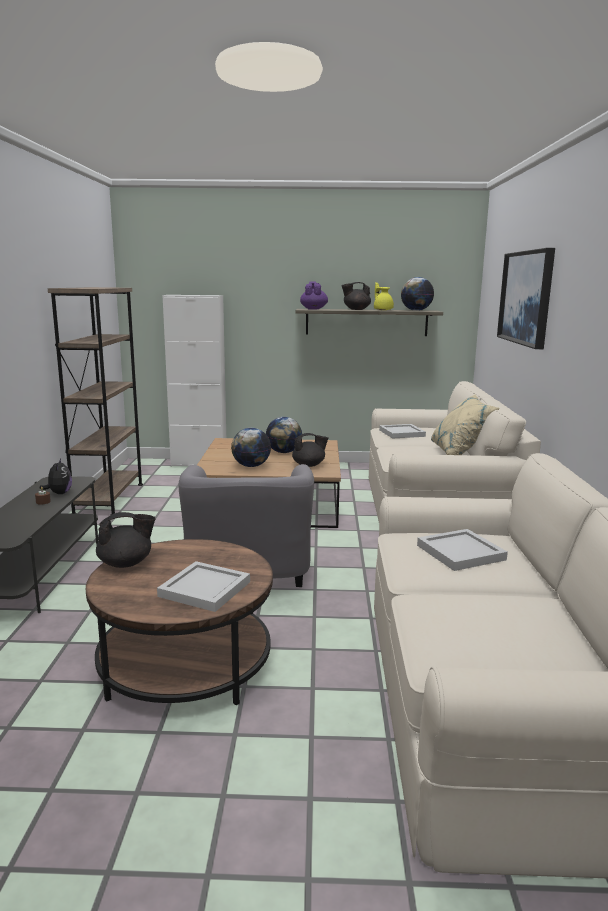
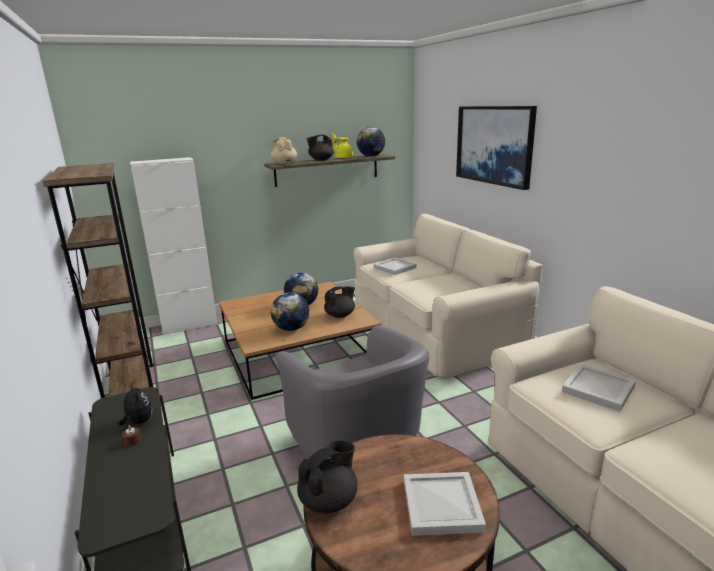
camera: 25 degrees left, 5 degrees up
purple teapot [300,281,328,310] -> beige teapot [271,137,297,164]
beige pillow [431,394,500,455] -> none

